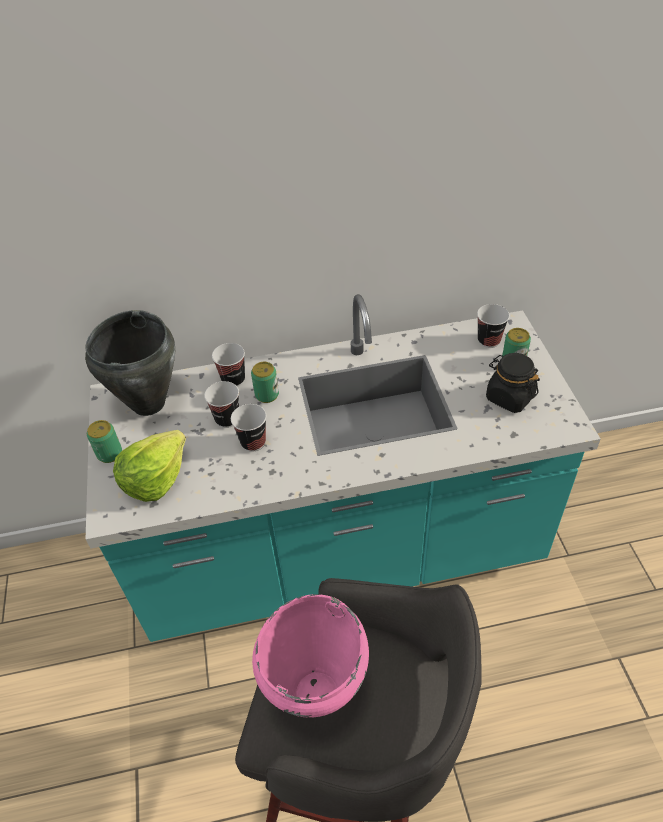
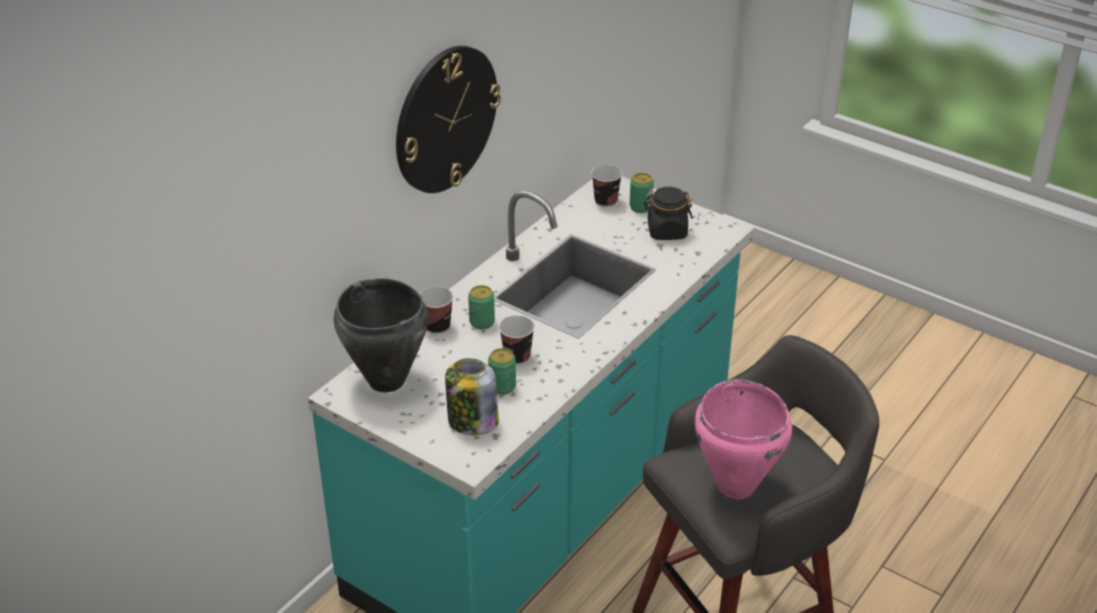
camera: 45 degrees left, 10 degrees down
can [87,420,122,463] -> can moved to [488,348,516,395]
lettuce [113,430,186,502] -> jar [445,358,499,435]
cup [204,381,239,428] -> none
none -> wall clock [396,46,501,193]

